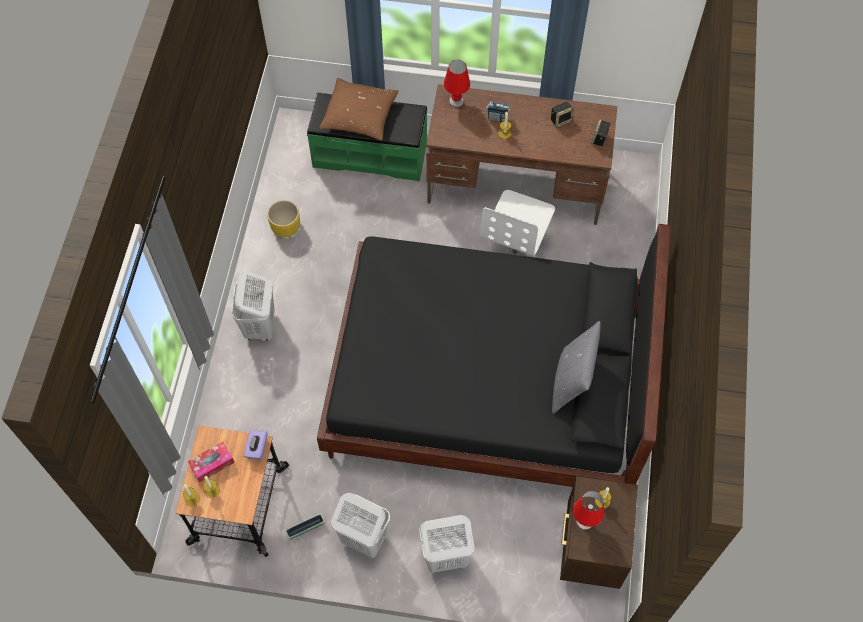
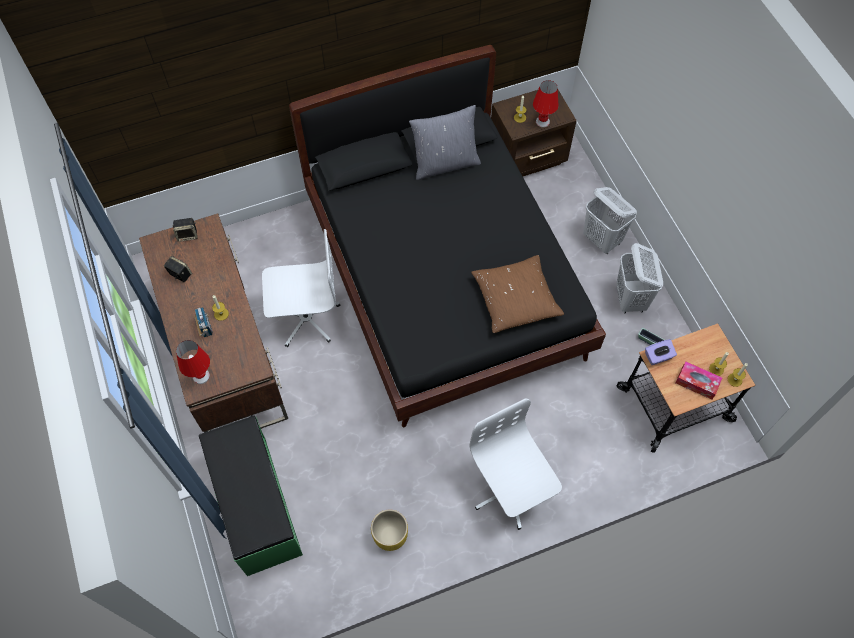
camera: 120 degrees left, 0 degrees up
white laundry basket [231,270,275,341] -> white office chair [470,398,562,530]
brown pillow [319,78,398,141] -> brown pillow moved to [471,255,564,333]

